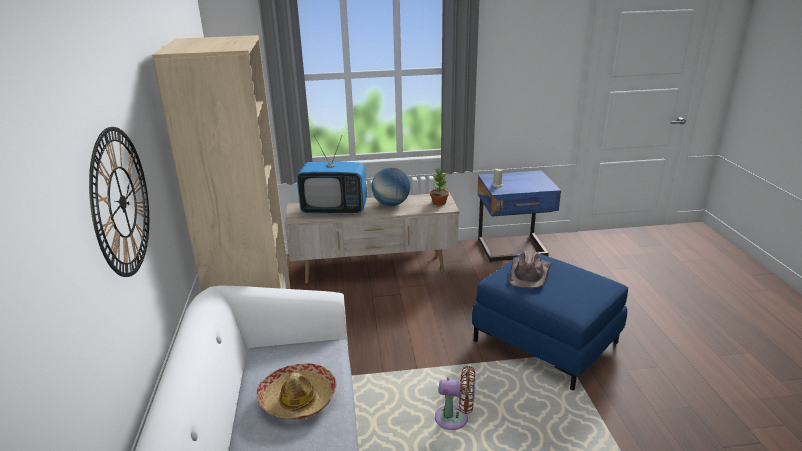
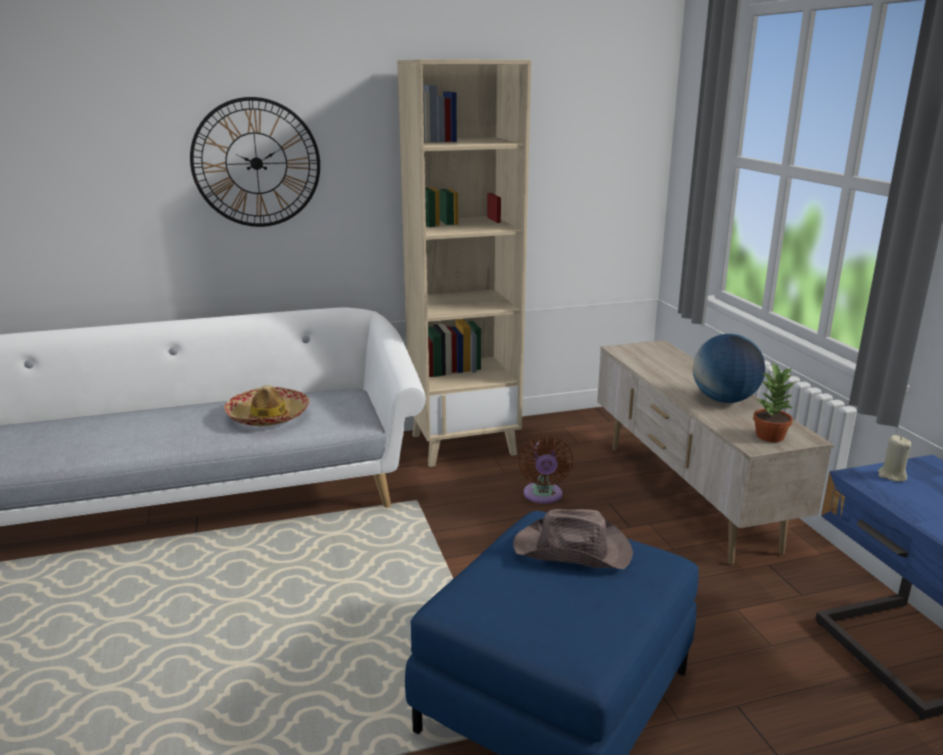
camera: 80 degrees right, 5 degrees down
television [297,135,367,215] -> none
brown fan [435,366,475,430] -> brown fan moved to [518,436,573,504]

